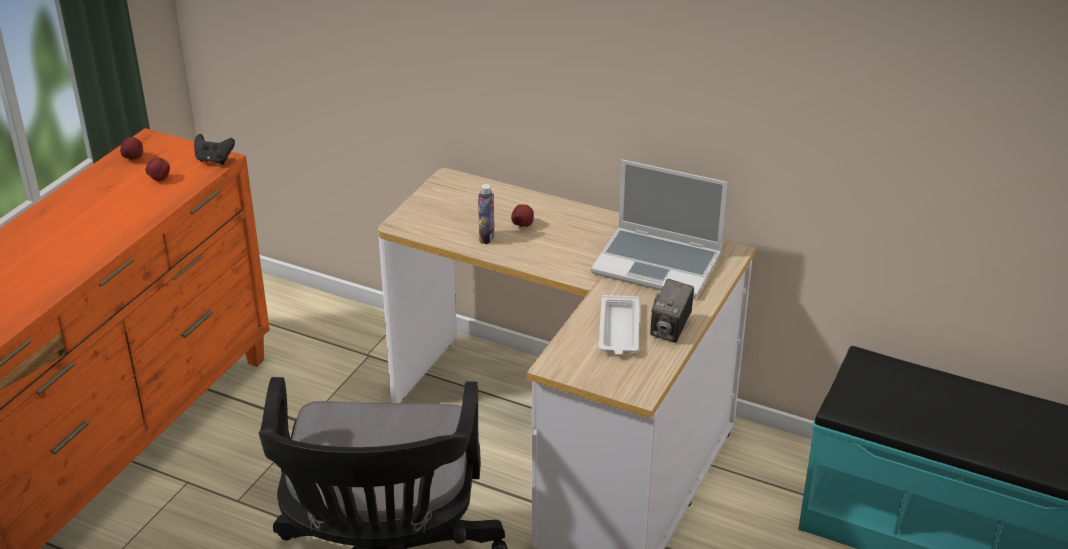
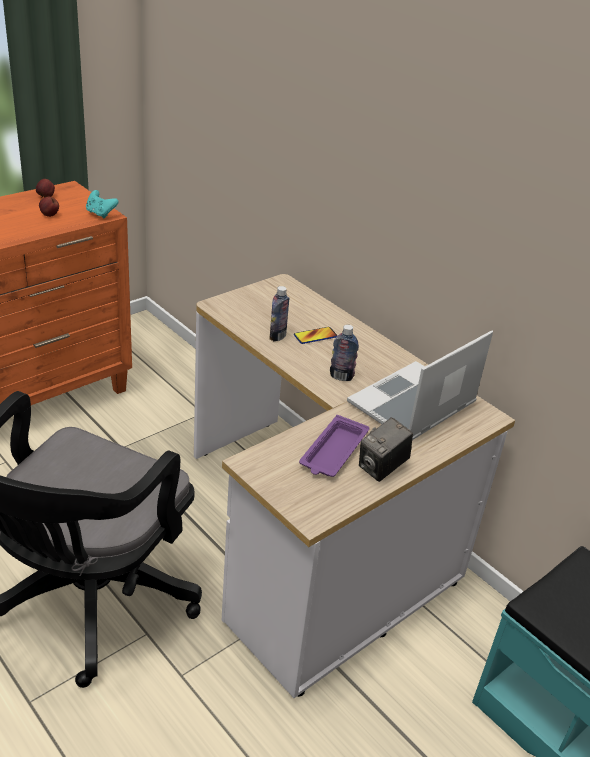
camera: 20 degrees right, 0 degrees up
black game controller [194,134,235,165] -> turquoise game controller [86,190,119,218]
apple [511,204,534,228] -> phone [294,327,338,344]
laptop [591,160,727,298] -> laptop turned 90 degrees clockwise [347,330,493,440]
white tray [599,295,639,355] -> purple tray [299,415,369,477]
none -> bottle [330,325,359,381]

